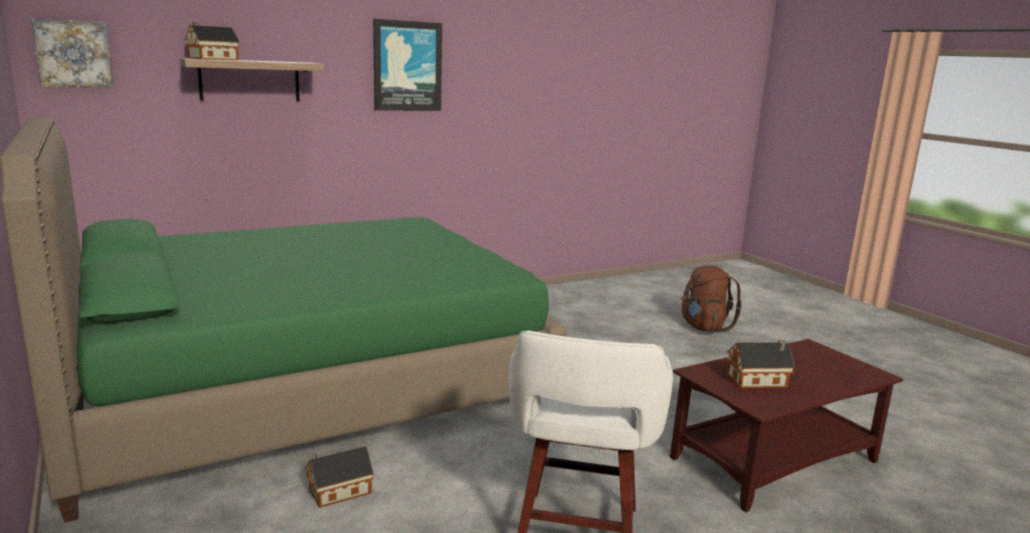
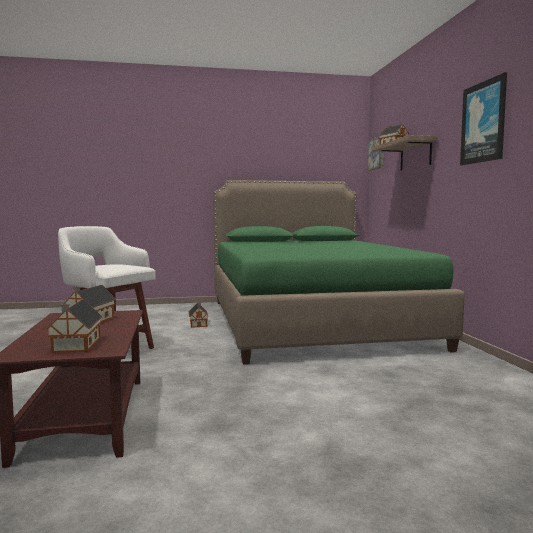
camera: 110 degrees right, 10 degrees down
brown backpack [681,265,742,332] -> none
none -> toy house [46,300,103,353]

